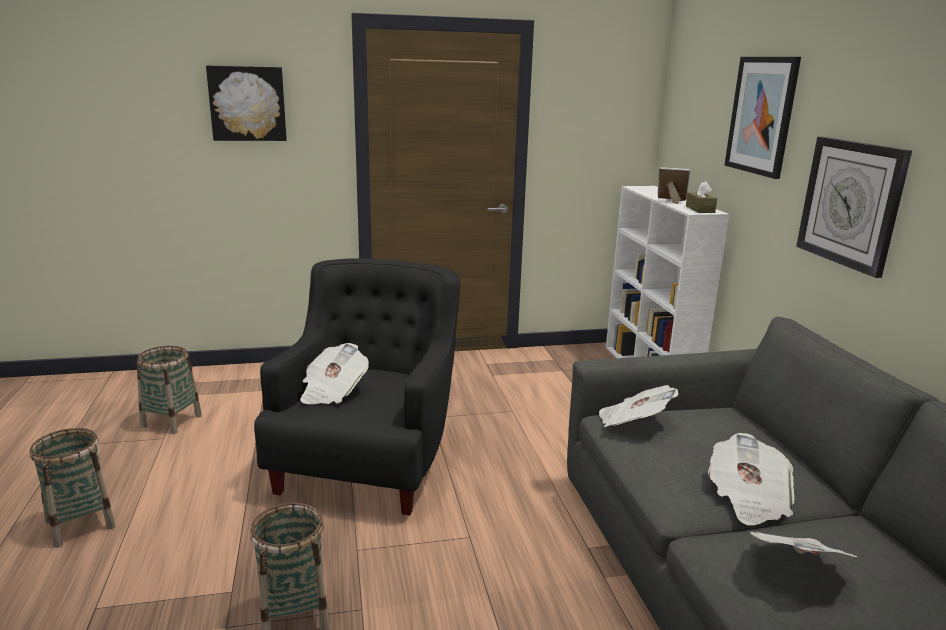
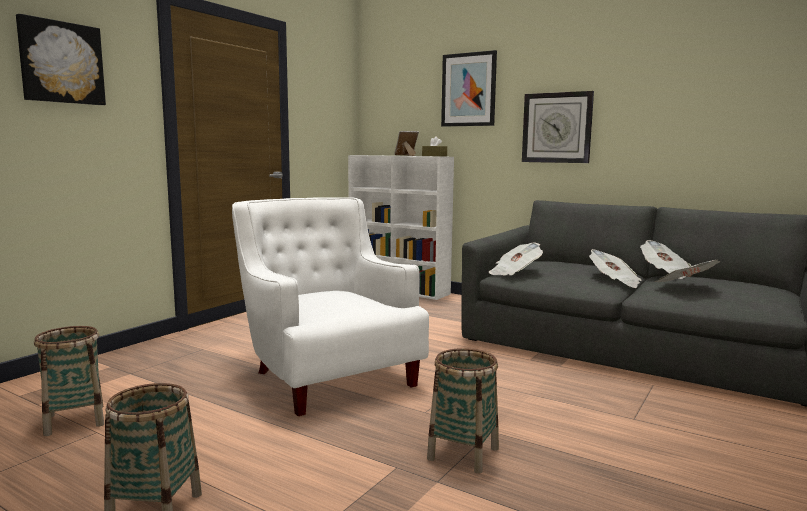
camera: 45 degrees left, 10 degrees down
black armchair [254,258,460,516] -> white armchair [232,197,429,416]
newspaper [300,343,369,404] -> newspaper moved to [640,240,691,279]

